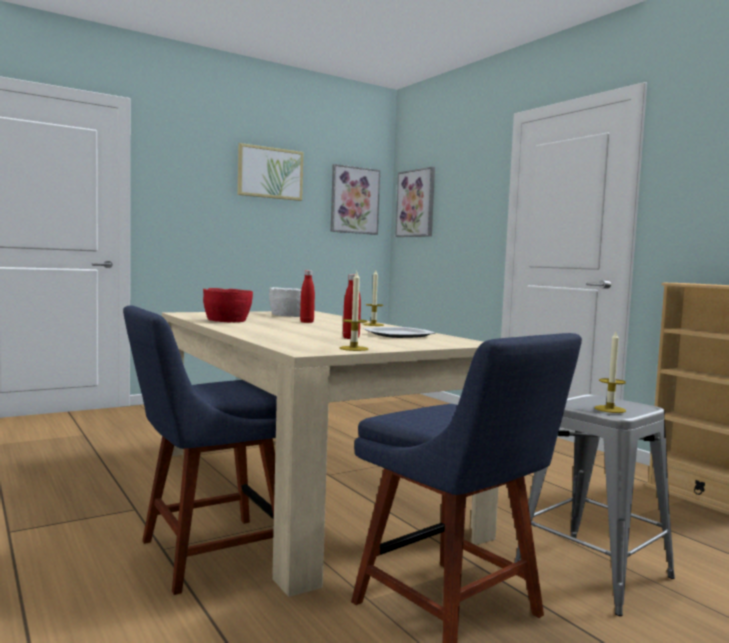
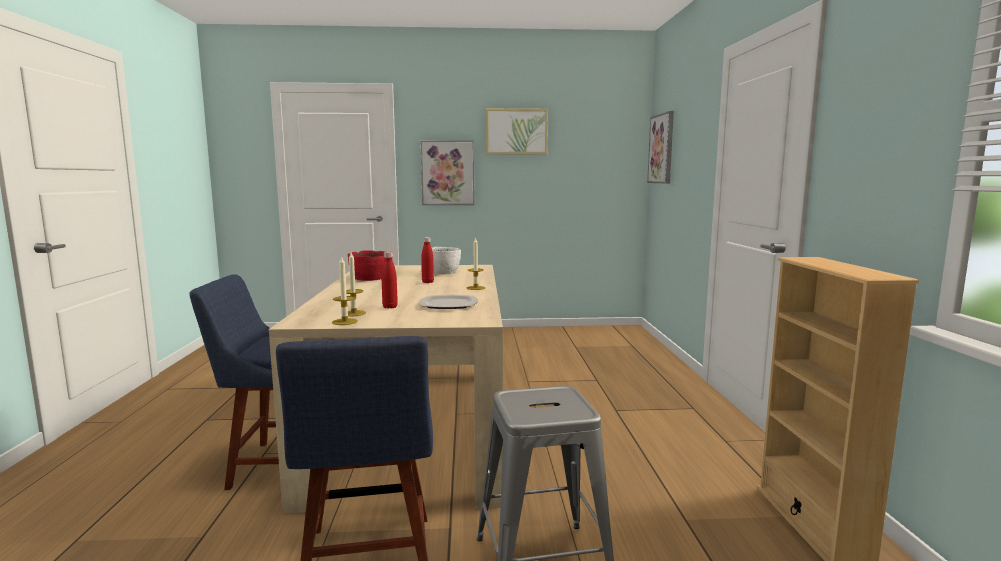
camera: 30 degrees right, 5 degrees up
picture [331,164,380,235] -> picture moved to [421,140,474,205]
candle [595,332,626,413] -> candle moved to [346,252,366,317]

